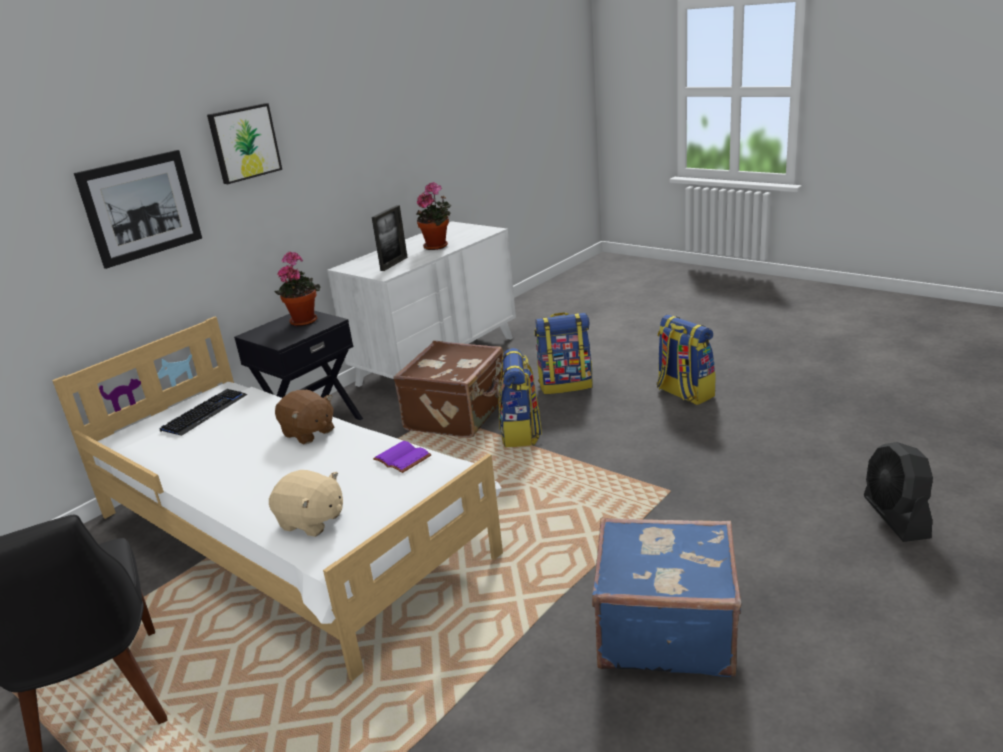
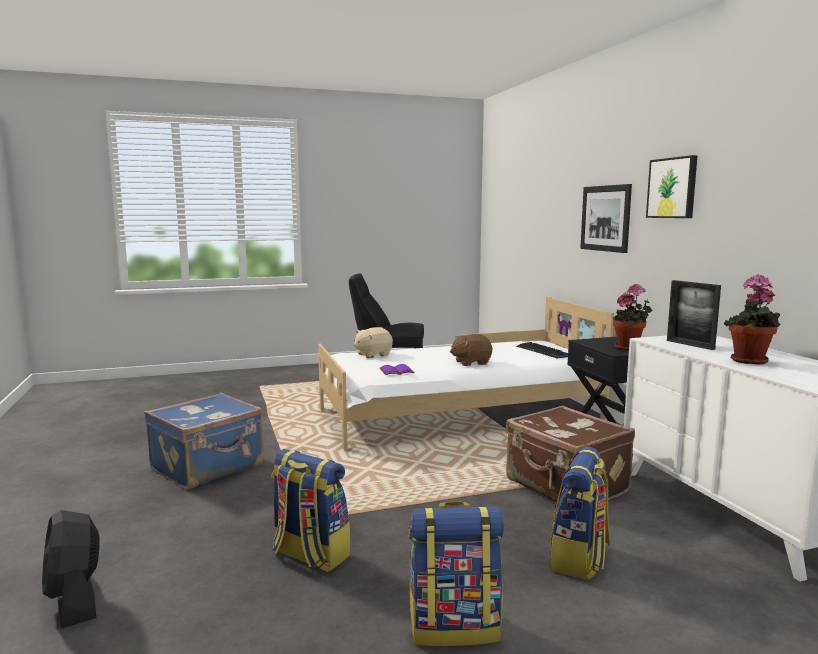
camera: 120 degrees right, 15 degrees down
backpack [499,348,542,447] -> backpack moved to [271,449,350,572]
black fan [864,442,933,542] -> black fan turned 150 degrees counterclockwise [42,510,100,629]

